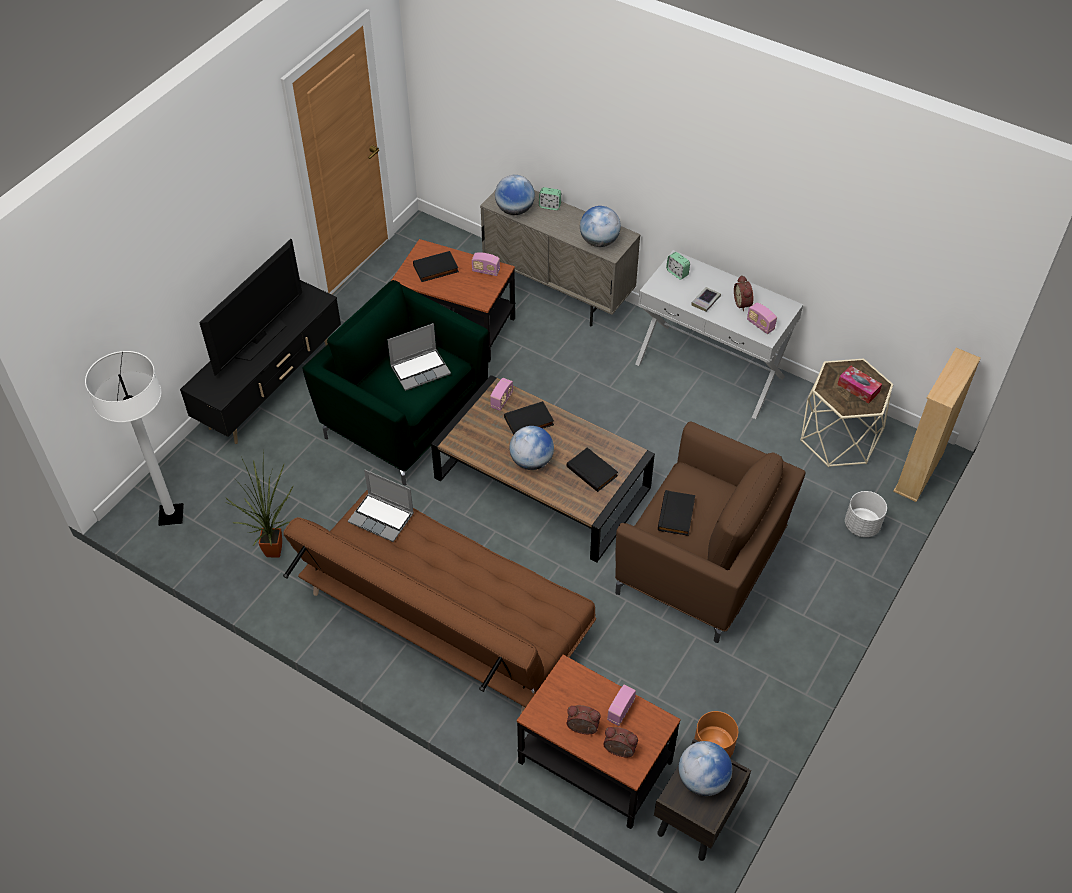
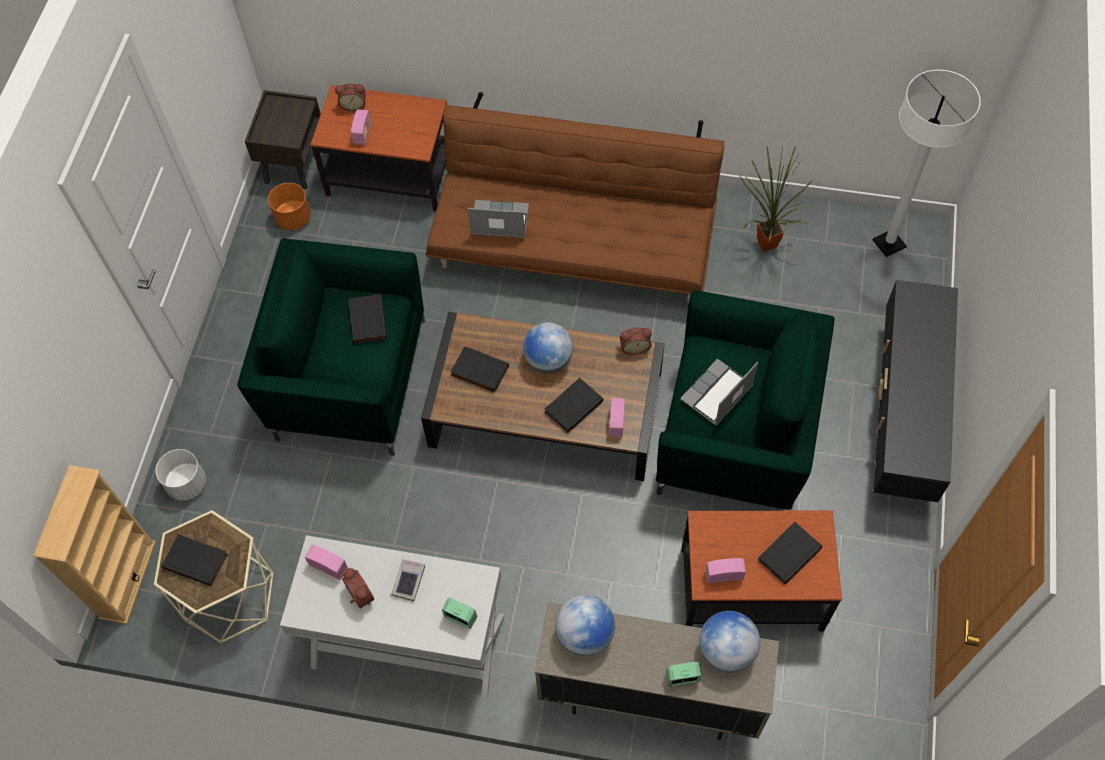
camera: 160 degrees right, 10 degrees up
television [199,239,302,376] -> none
laptop [348,470,414,542] -> laptop moved to [467,200,529,238]
alarm clock [567,705,600,734] -> alarm clock moved to [620,328,652,355]
brown armchair [615,422,806,643] -> green armchair [237,239,425,456]
globe [678,741,732,796] -> none
tissue box [837,365,882,404] -> black book [161,534,228,586]

